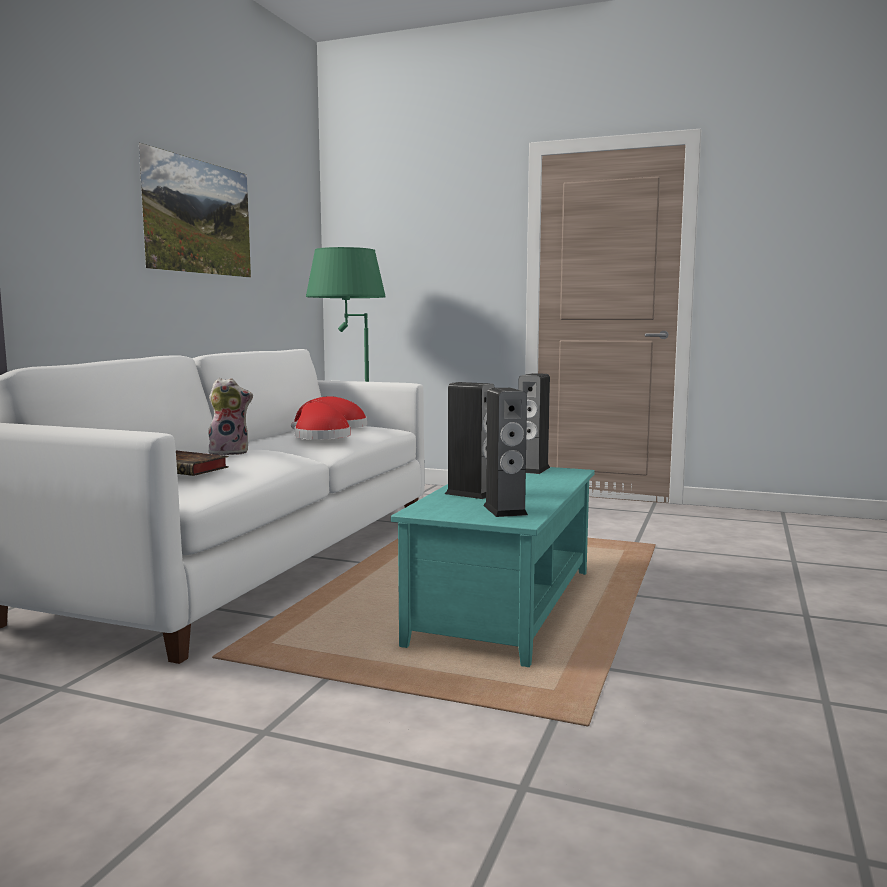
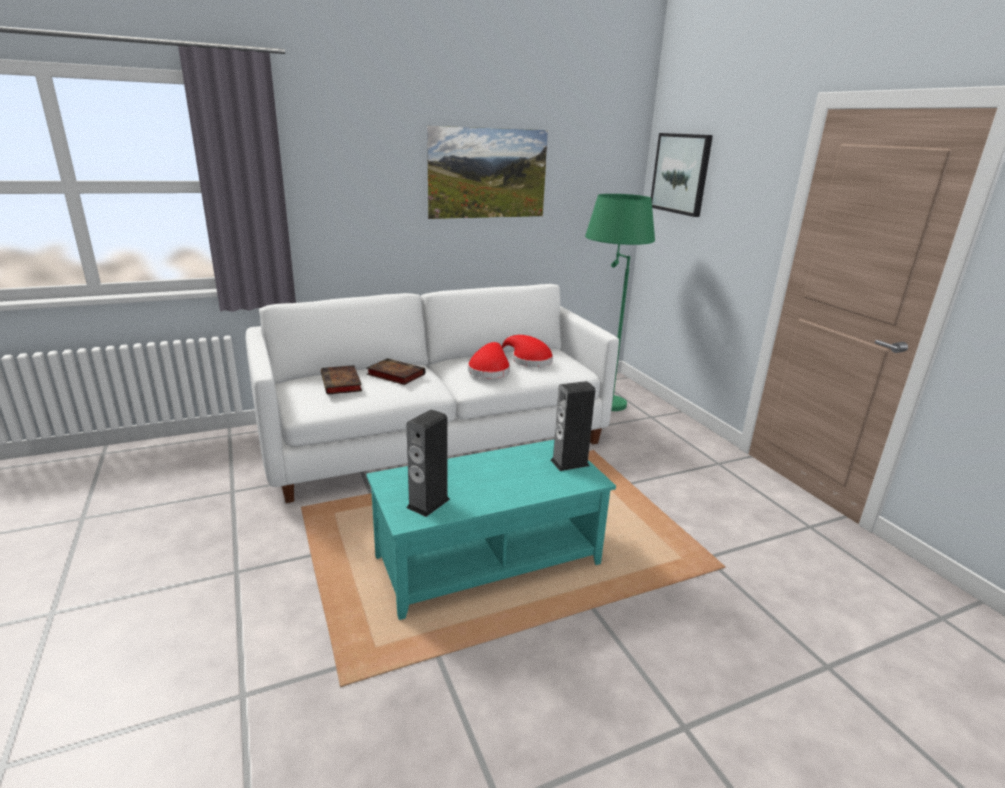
camera: 45 degrees right, 15 degrees up
plush toy [208,378,253,455] -> book [367,358,425,385]
speaker [445,382,494,499] -> none
none -> picture [651,133,713,217]

